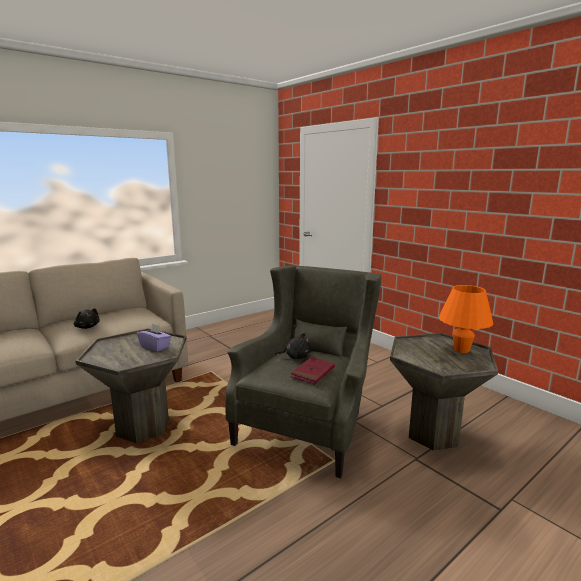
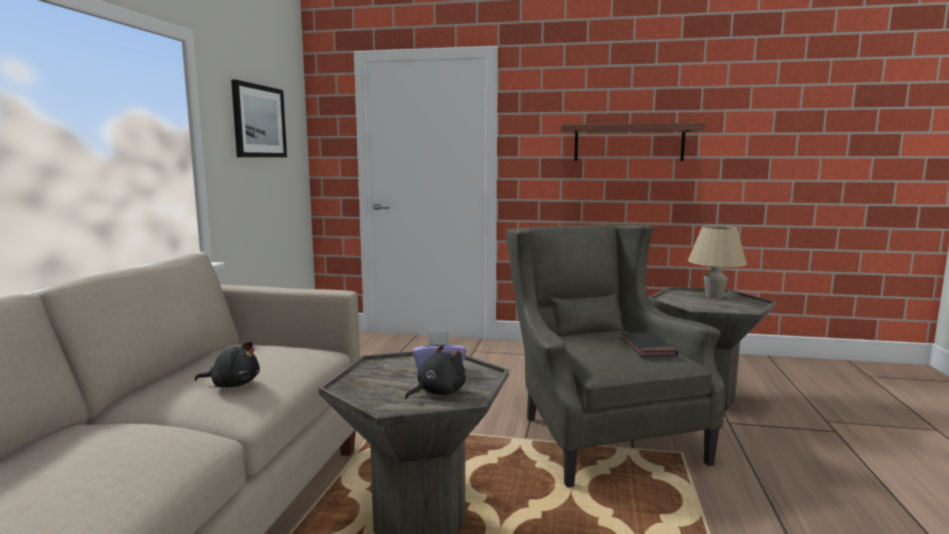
camera: 40 degrees left, 5 degrees down
black plush toy [275,333,311,359] -> black plush toy moved to [405,345,466,400]
red book [290,357,335,385] -> black book [620,333,678,357]
orange table lamp [438,285,493,353] -> beige table lamp [688,226,747,298]
none -> picture [231,80,287,157]
none -> shelf [561,123,706,161]

